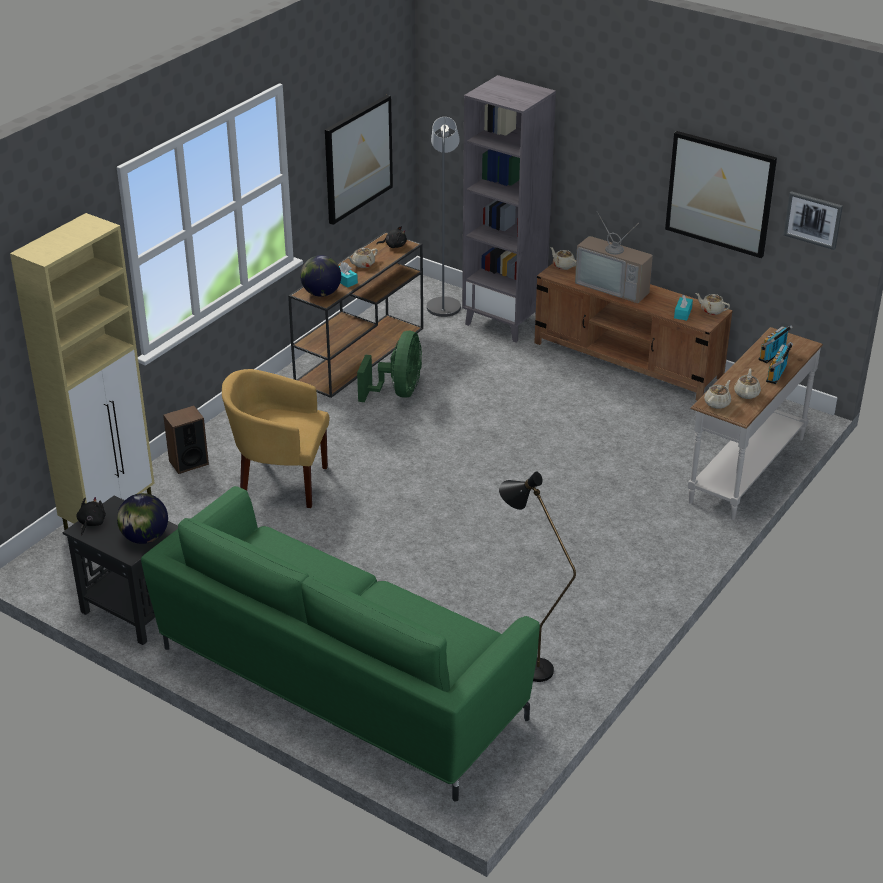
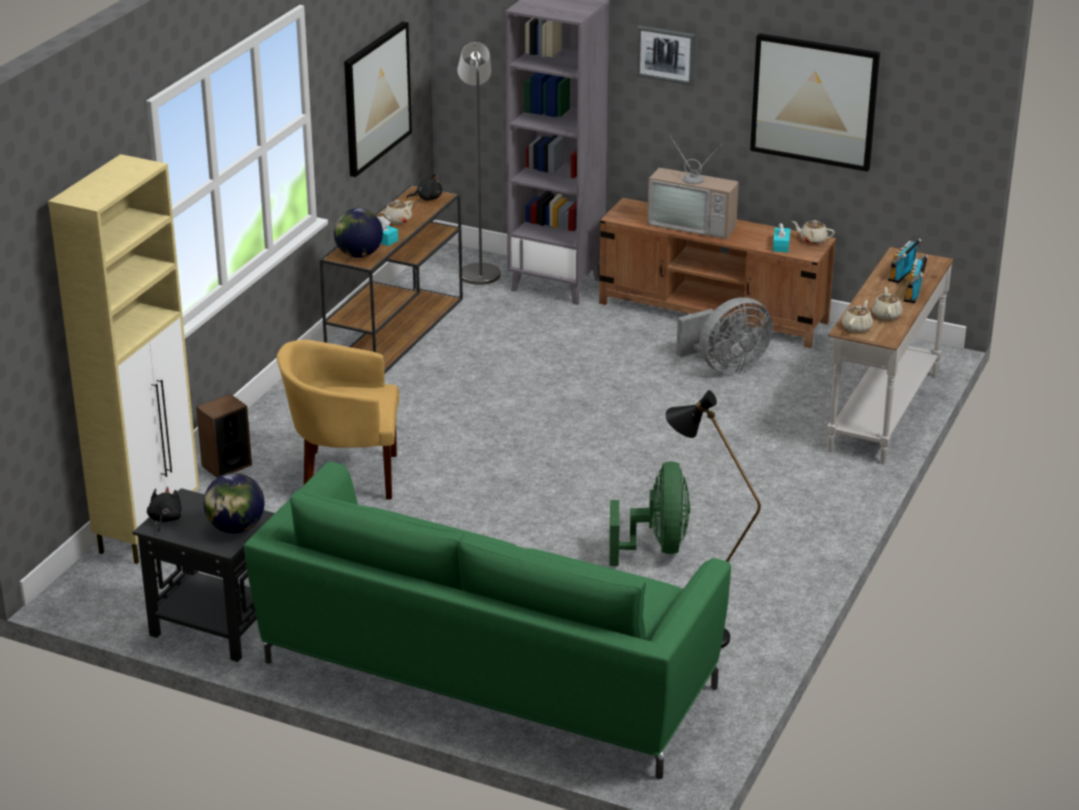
camera: 10 degrees left, 5 degrees down
green fan [357,331,422,402] -> green fan moved to [609,461,690,566]
beige teapot [550,247,576,270] -> none
picture [784,191,843,250] -> picture moved to [636,25,695,85]
none -> grey fan [676,297,773,374]

